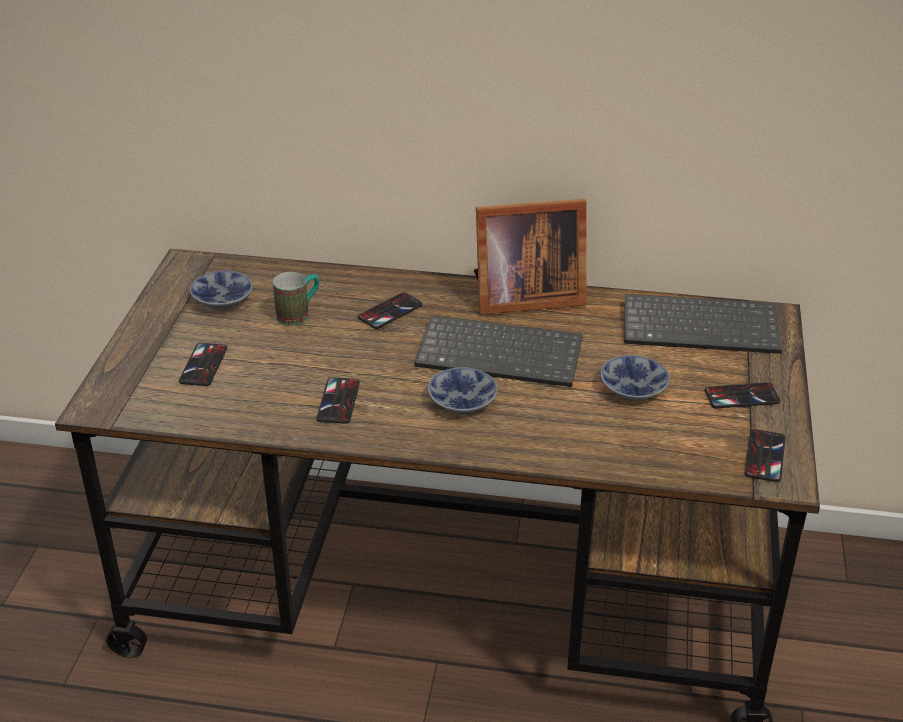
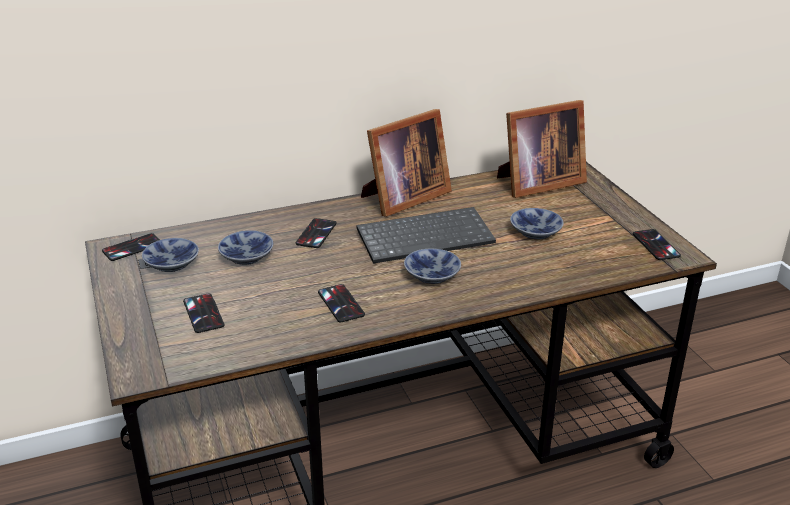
camera: 30 degrees left, 5 degrees down
mug [273,272,319,326] -> bowl [218,230,273,265]
keyboard [624,294,782,354] -> picture frame [497,100,587,198]
phone [705,382,780,408] -> phone moved to [102,233,160,261]

